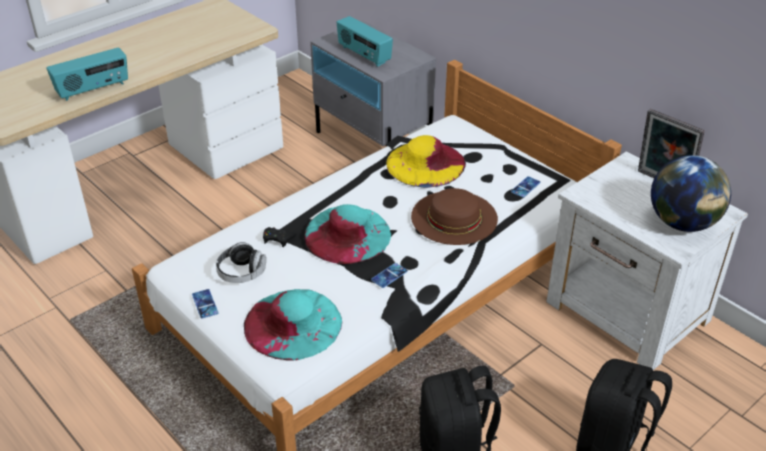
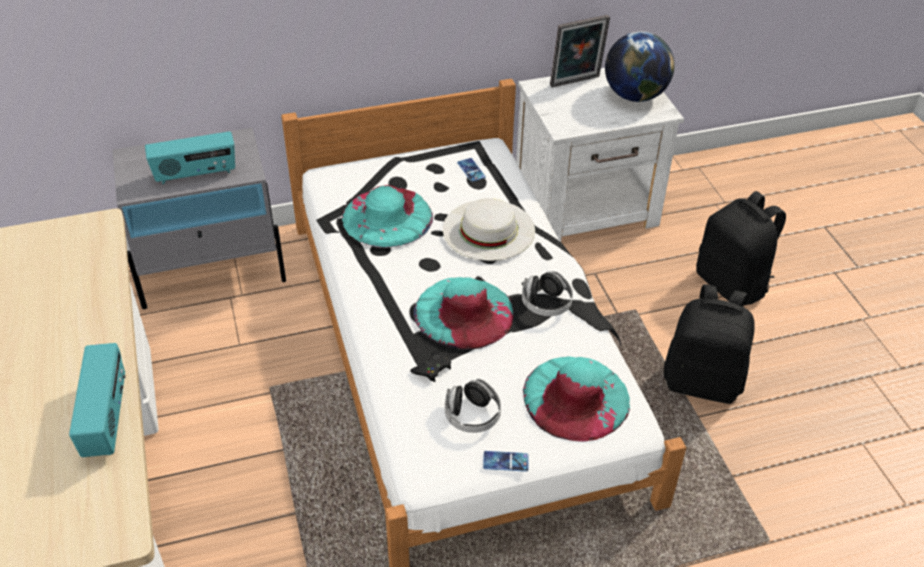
camera: 65 degrees left, 5 degrees up
phone [371,263,408,288] -> headphones [522,271,573,316]
yellow hat [386,135,466,188] -> turquoise hat [342,185,433,248]
brown hat [411,188,498,245] -> white hat [443,198,535,261]

